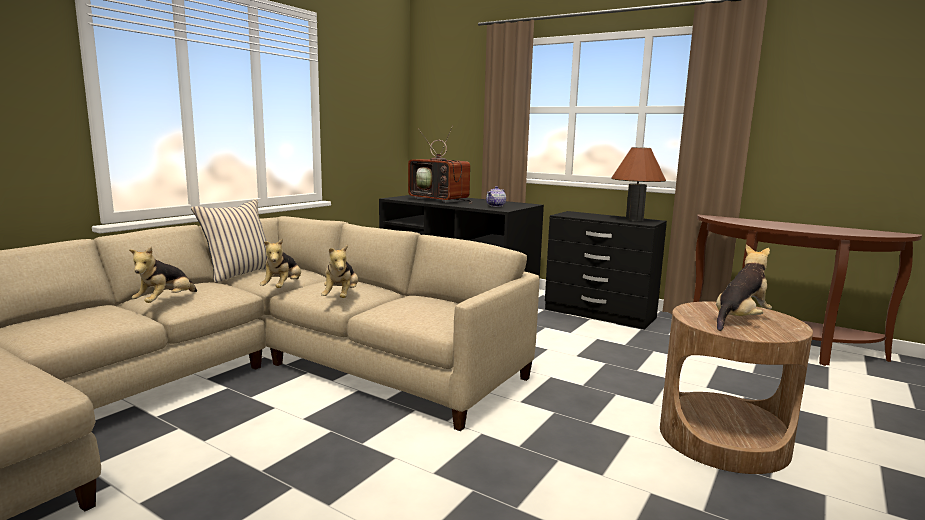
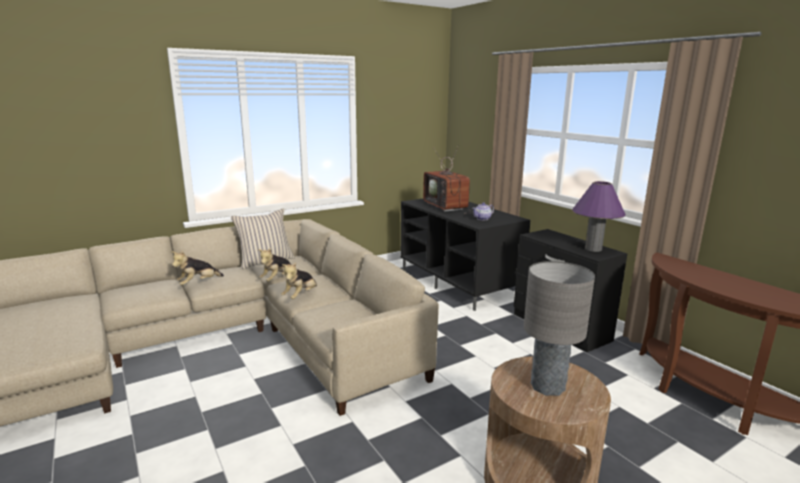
camera: 25 degrees right, 5 degrees up
brown table lamp [611,147,666,221] -> purple table lamp [572,181,626,252]
plush toy [716,245,772,331] -> grey table lamp [524,261,595,396]

